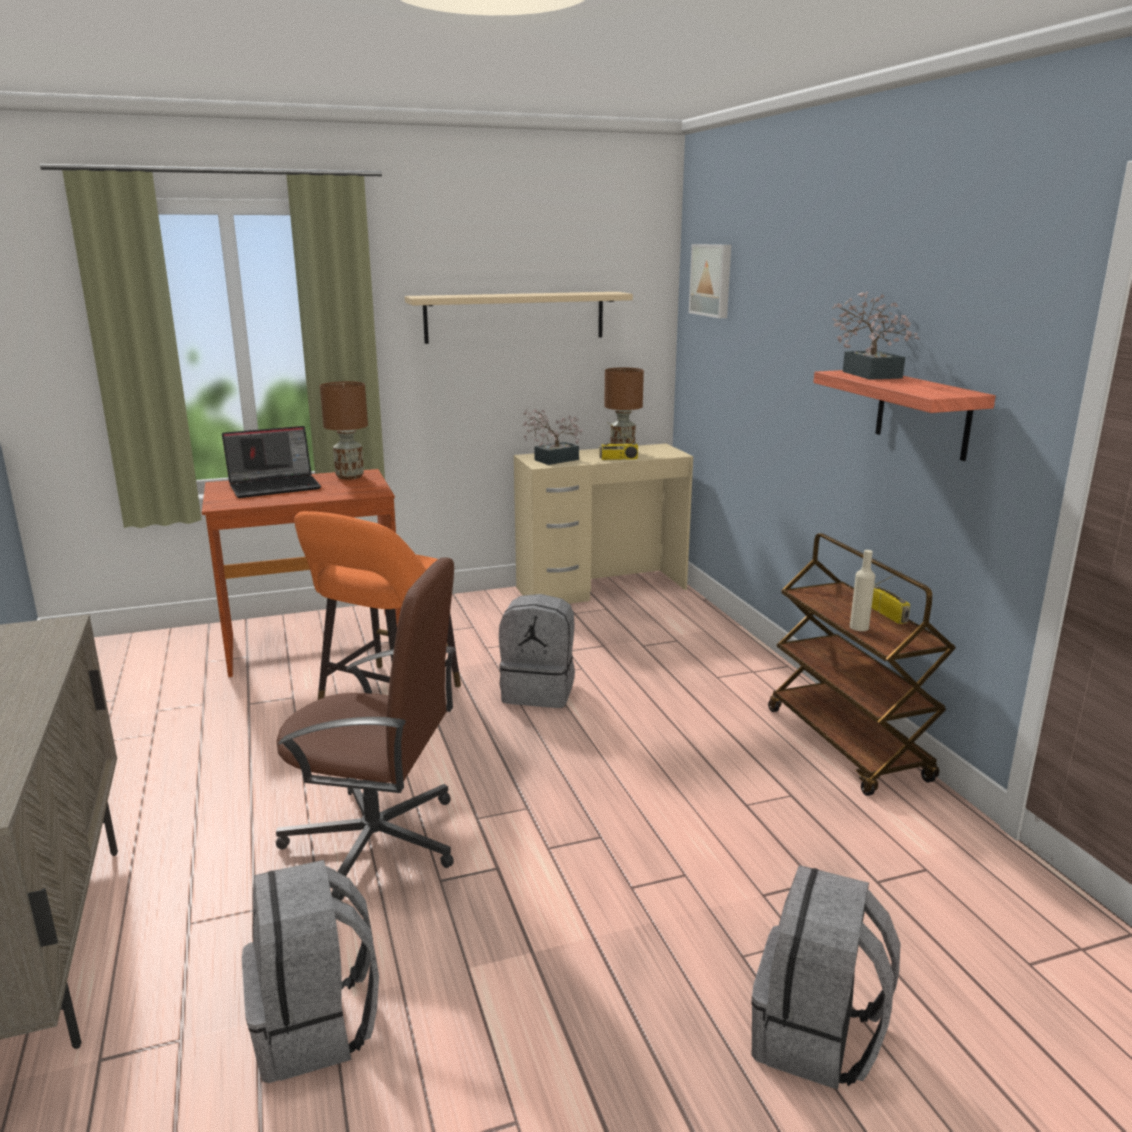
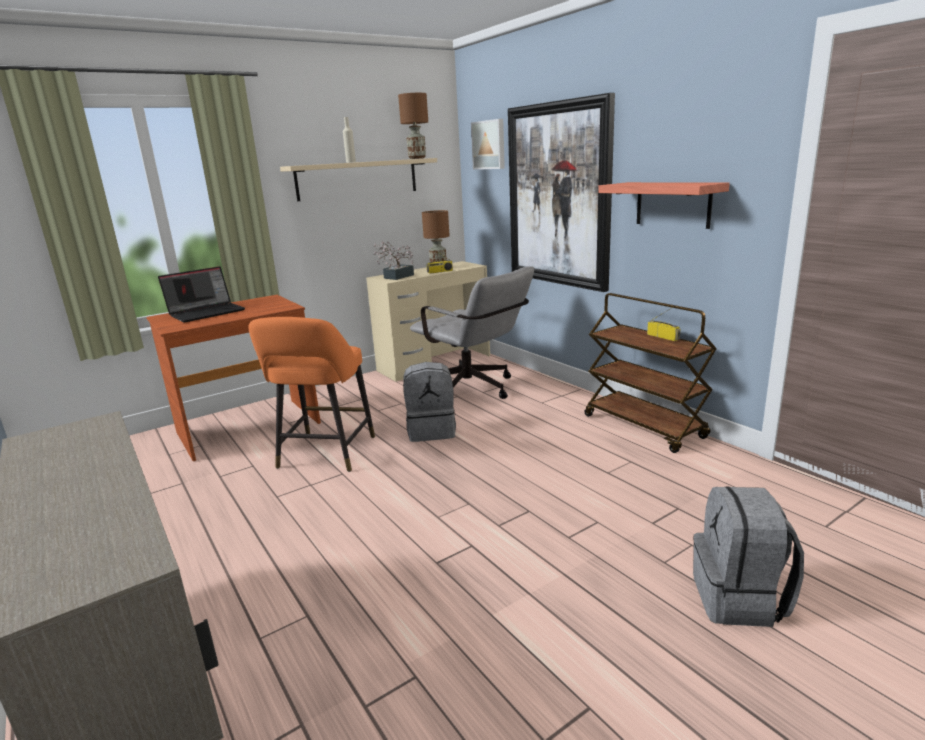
camera: 15 degrees left, 0 degrees up
grey backpack [242,860,379,1083] -> none
brown office chair [276,557,456,901] -> none
brown table lamp [320,381,368,480] -> brown table lamp moved to [398,93,428,159]
potted plant [831,292,920,380] -> none
beige bottle [850,550,875,631] -> beige bottle moved to [343,117,356,163]
none -> grey office chair [410,266,534,399]
none -> picture [508,93,615,292]

